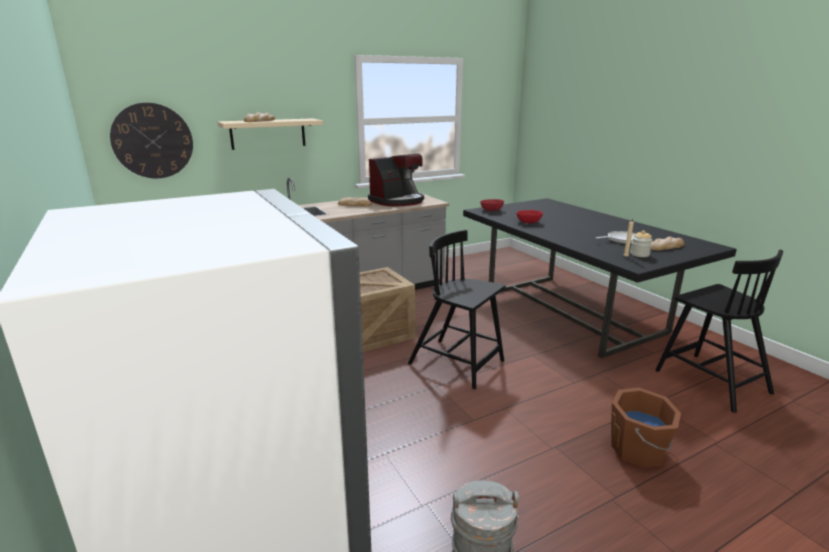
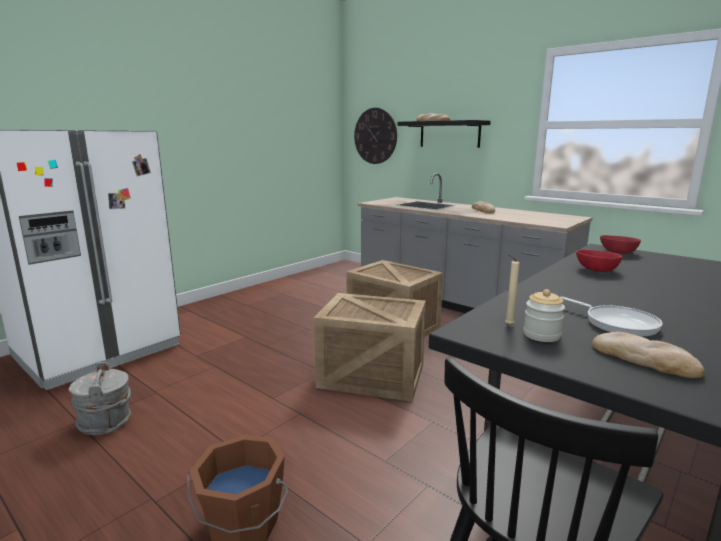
camera: 70 degrees right, 5 degrees down
beige shelf [217,118,323,150] -> black shelf [398,120,491,148]
coffee machine [368,154,424,207] -> none
black chair [408,230,505,389] -> crate [314,293,426,402]

